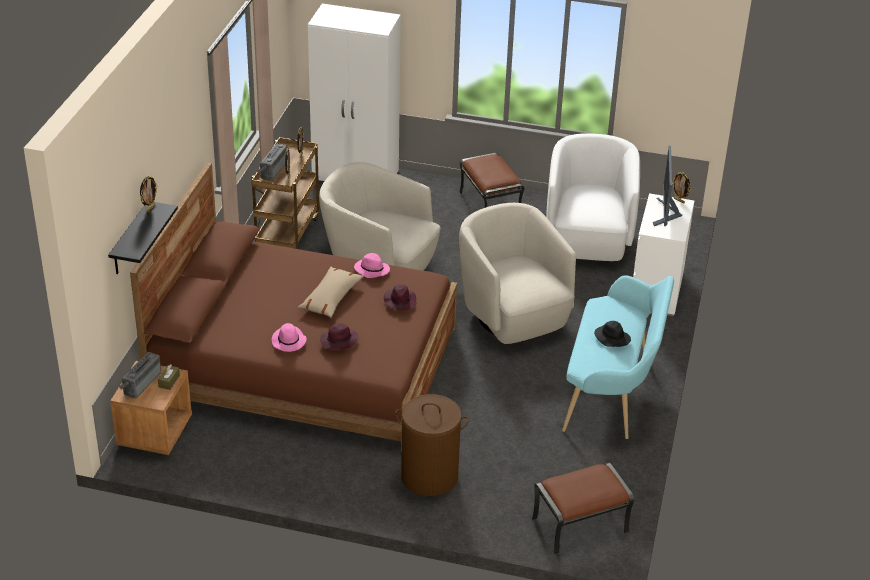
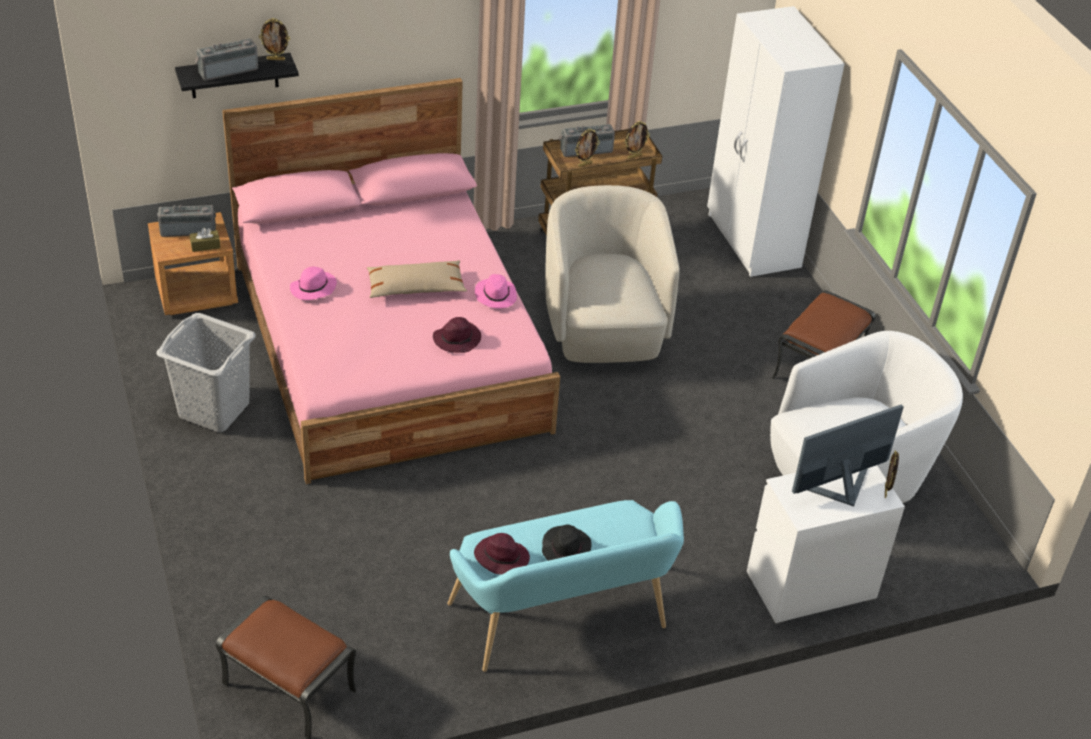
camera: 55 degrees right, 5 degrees up
brown bed [130,162,457,451] -> pink bed [222,78,560,484]
purple hat [320,323,359,349] -> purple hat moved to [474,533,530,575]
brown laundry basket [395,394,469,496] -> none
beige armchair [459,203,576,344] -> none
none -> grey laundry basket [156,313,256,432]
none -> radio [195,38,258,81]

